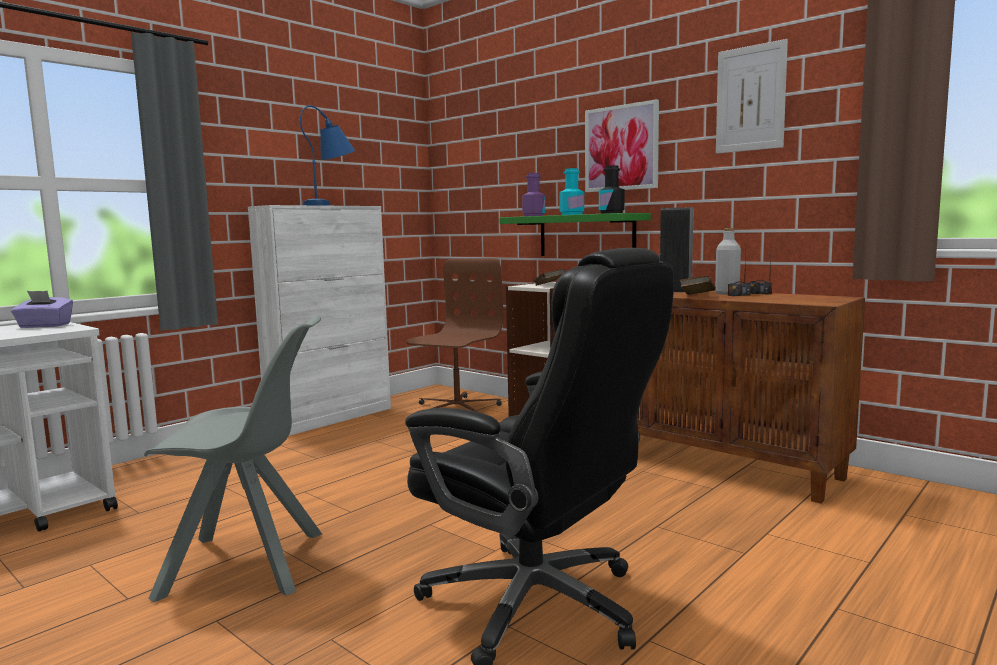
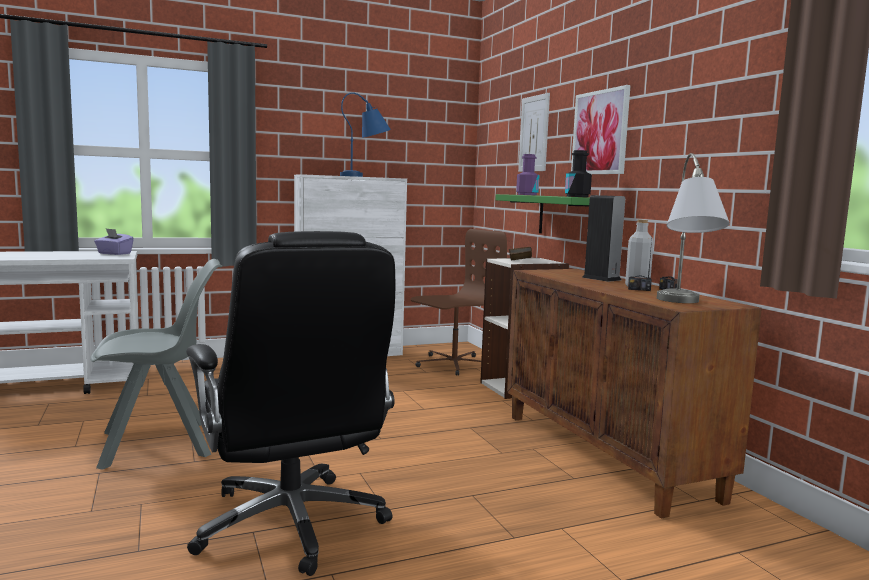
camera: 25 degrees right, 0 degrees up
grey chair [144,315,322,602] -> grey chair turned 45 degrees counterclockwise [90,259,222,470]
turquoise bottle [559,168,584,215] -> none
brown book [679,276,716,295] -> none
picture [716,39,788,154] -> picture moved to [518,93,550,172]
none -> grey table lamp [657,153,730,303]

